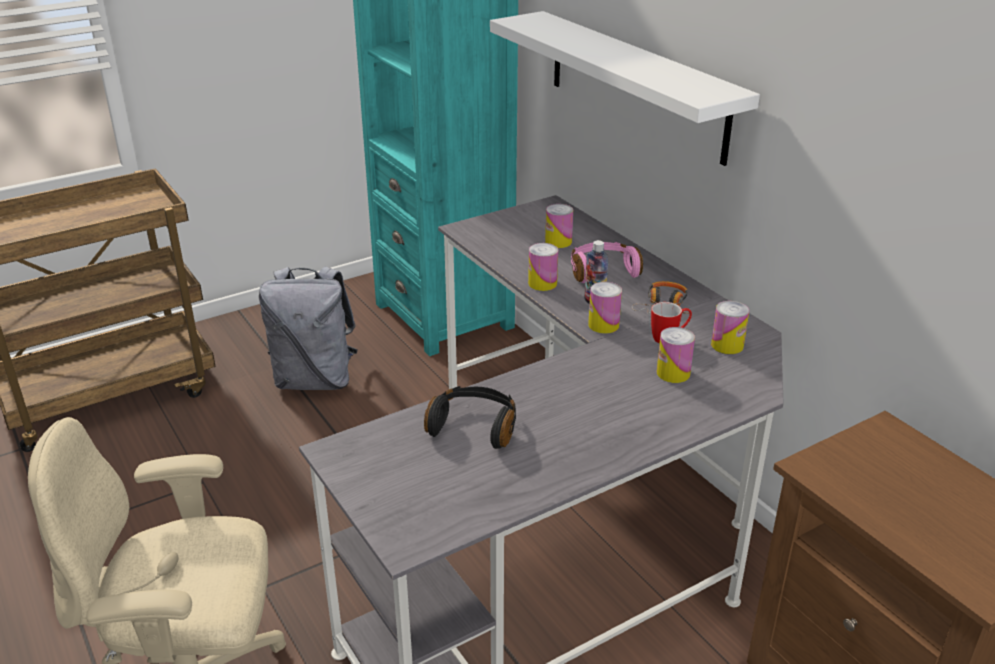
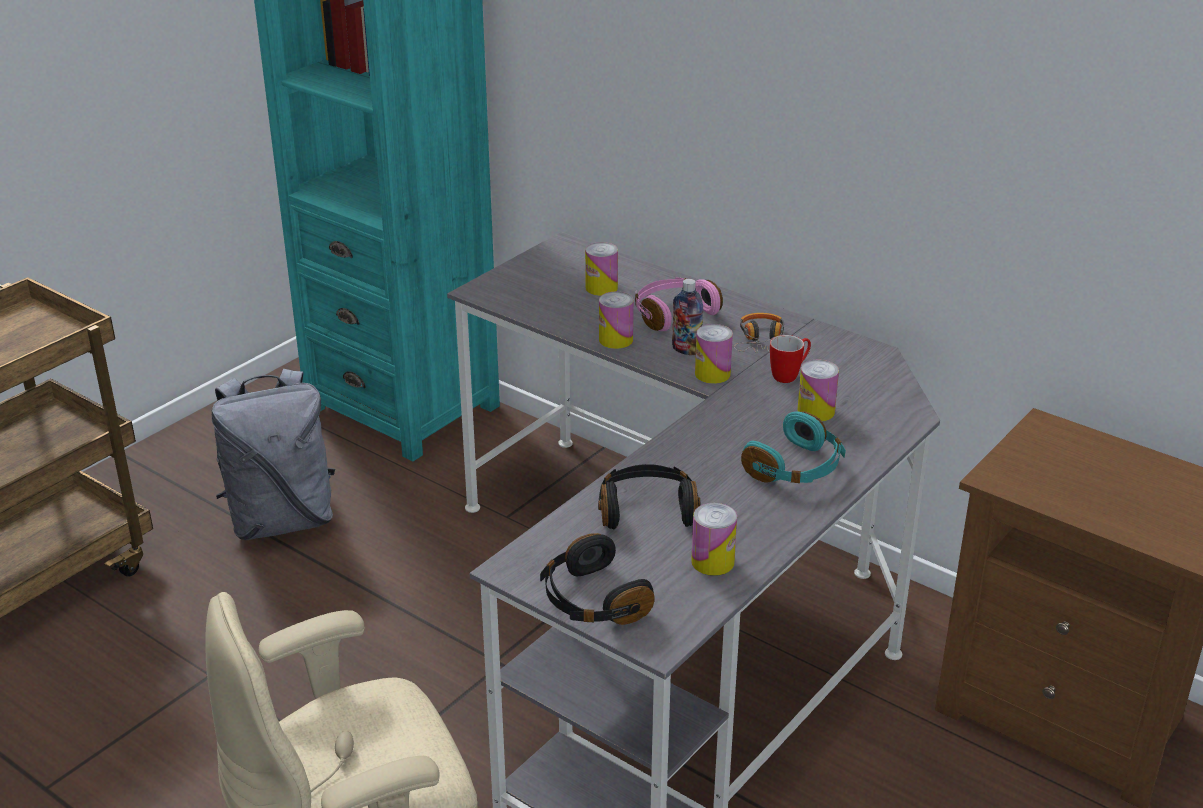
camera: 20 degrees left, 0 degrees up
white shelf [490,11,760,166] -> none
can [711,301,749,354] -> can moved to [691,503,737,576]
none -> black headphones [540,533,654,625]
none -> turquoise headphones [741,411,846,483]

